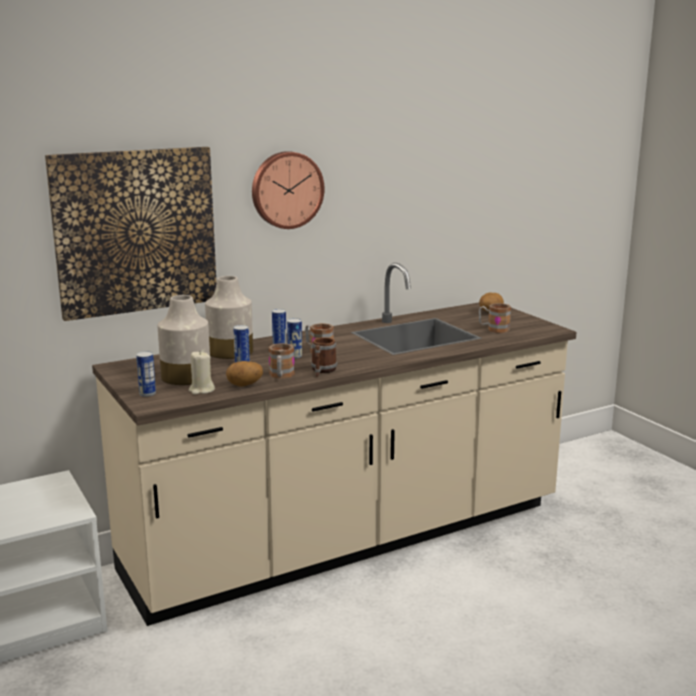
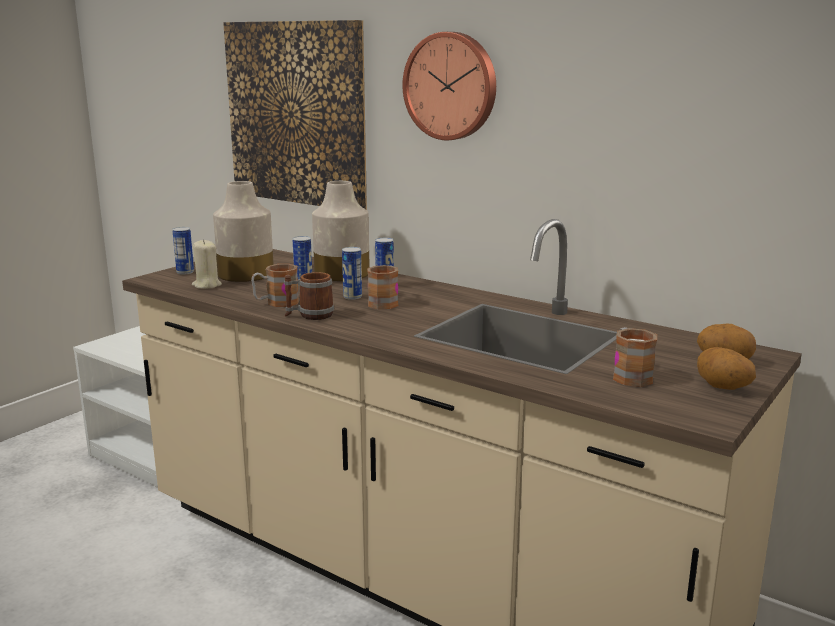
camera: 65 degrees right, 0 degrees up
potato [226,361,263,387] -> potato moved to [697,347,756,390]

